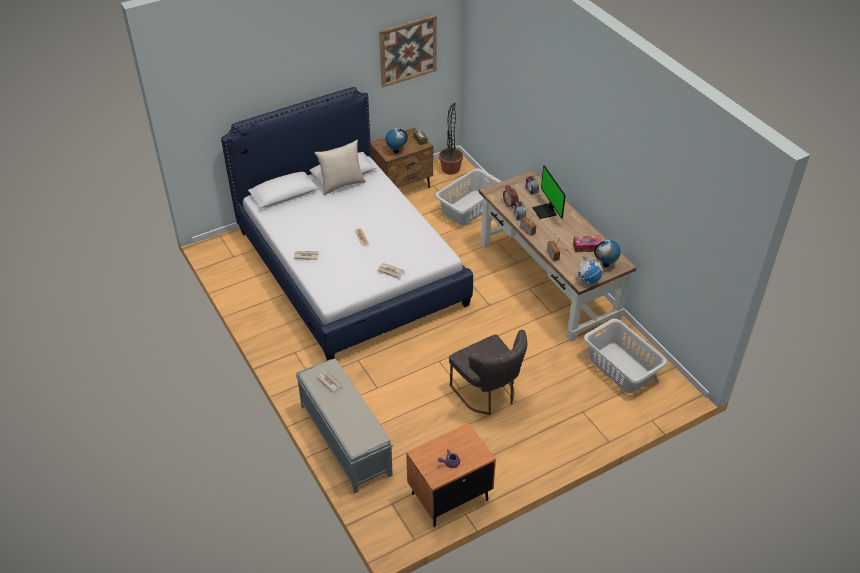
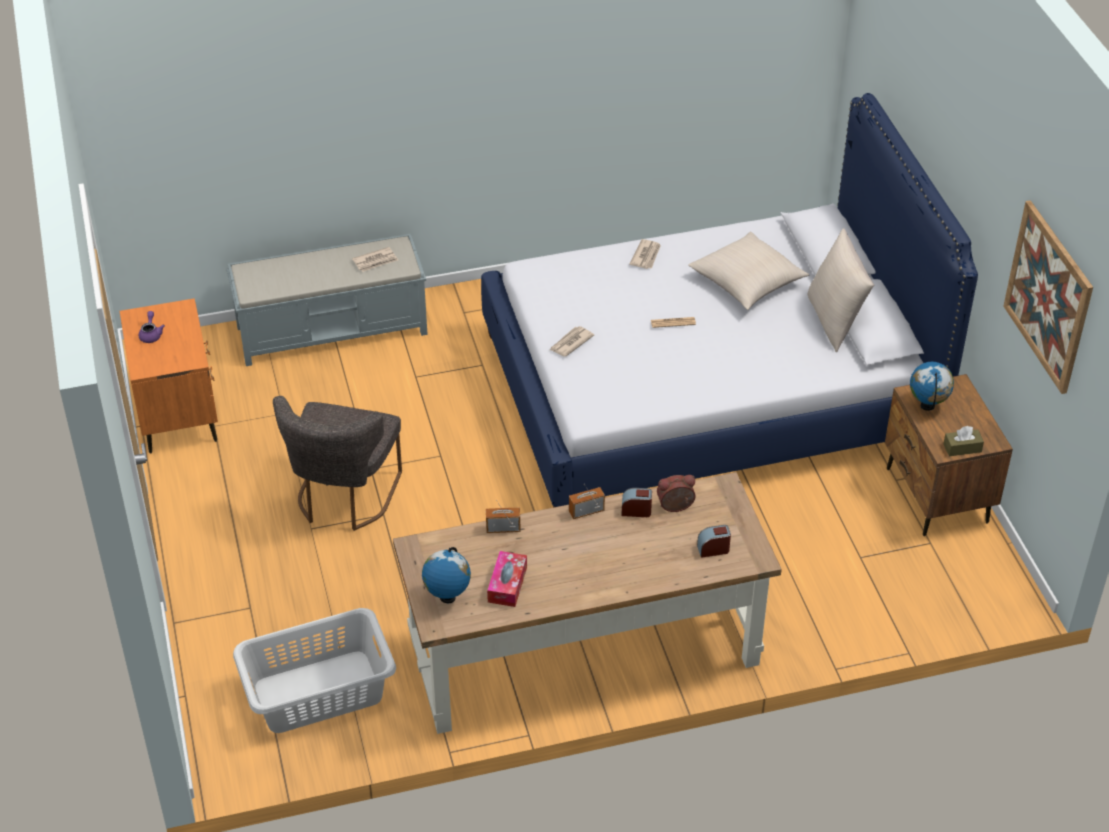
camera: 105 degrees right, 0 degrees up
grey laundry basket [435,168,501,226] -> none
potted plant [439,103,463,174] -> none
grey chair [449,330,527,415] -> grey chair turned 60 degrees counterclockwise [273,396,402,531]
monitor [532,165,565,219] -> none
globe [577,256,603,284] -> none
none -> beige pillow [688,231,809,310]

